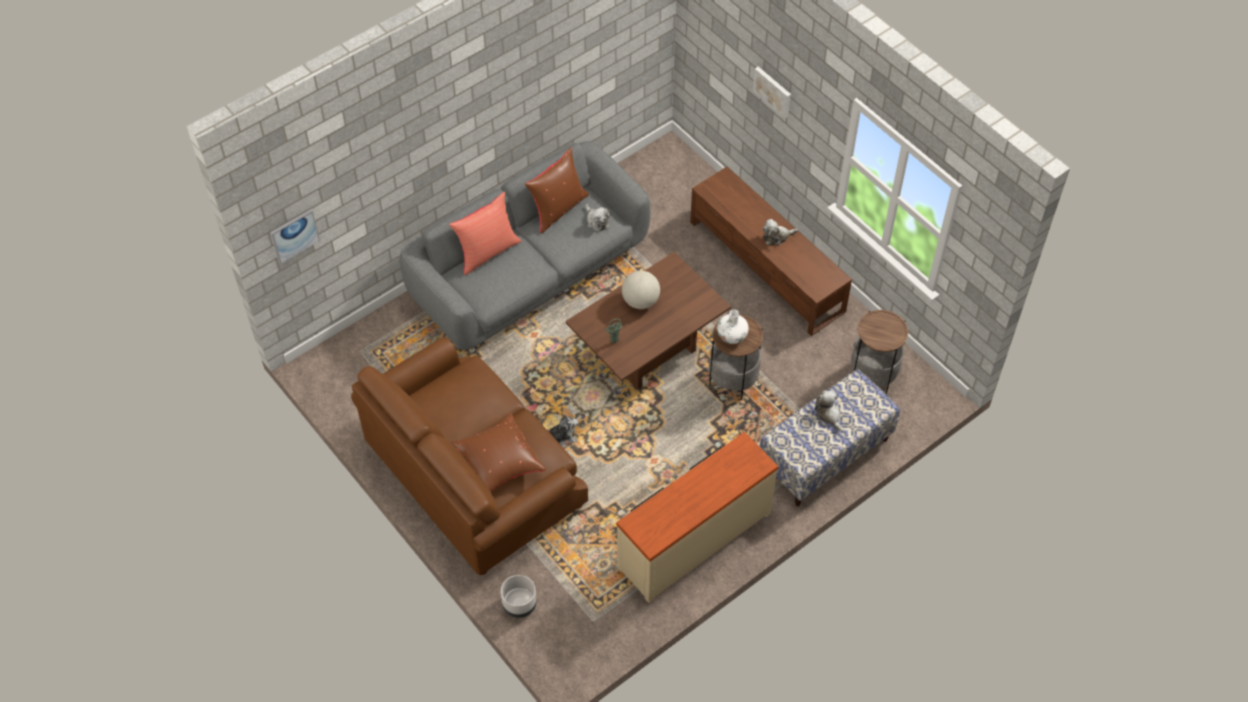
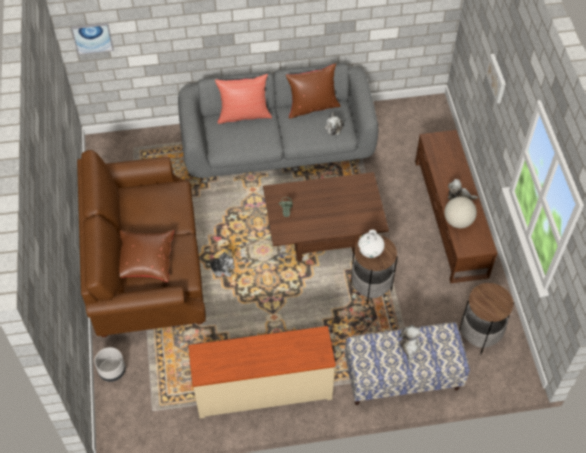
camera: 30 degrees right, 0 degrees up
globe [622,271,660,309] -> globe moved to [444,197,477,228]

